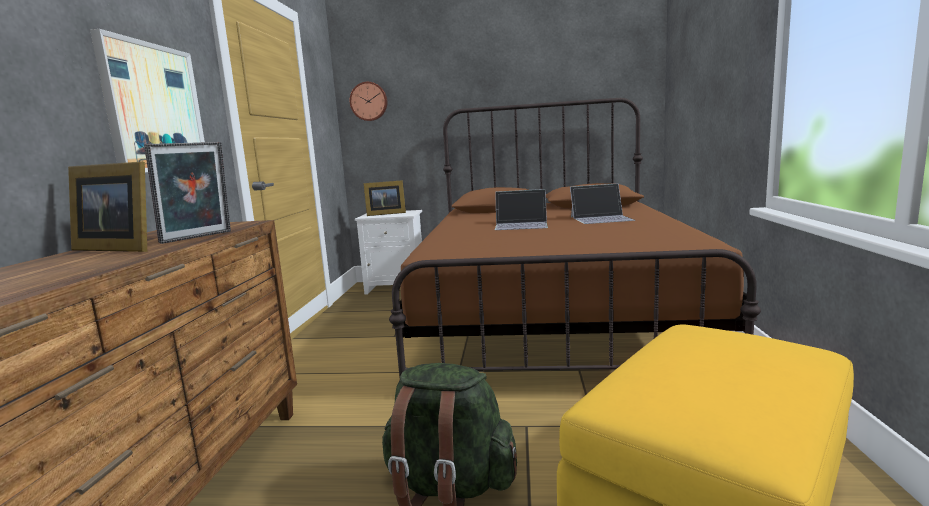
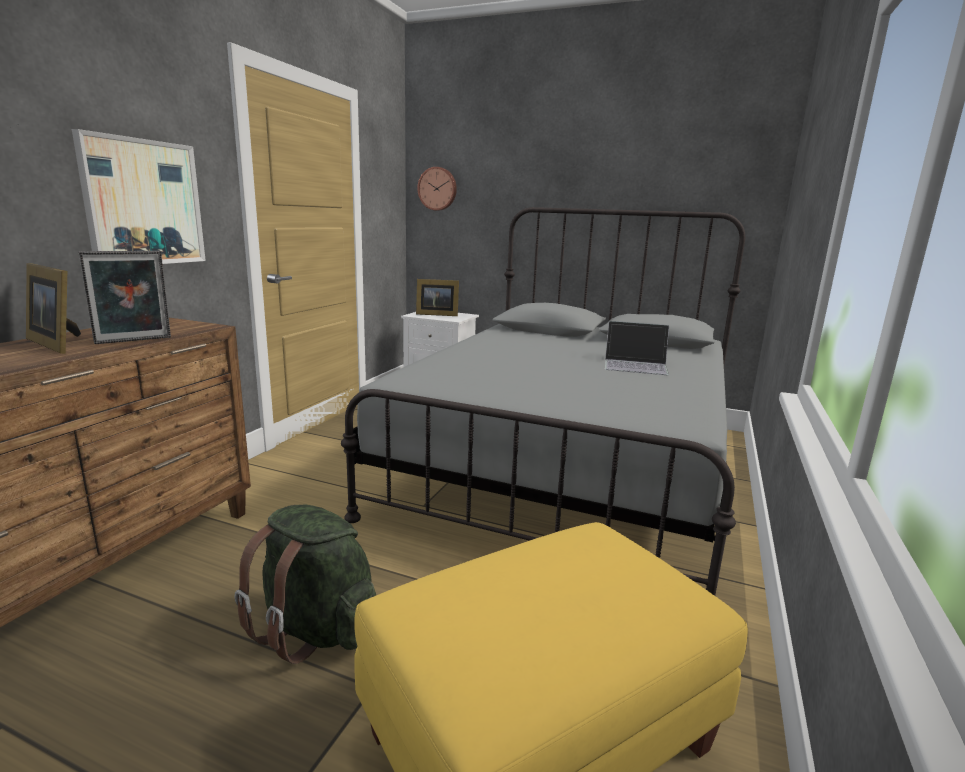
camera: 15 degrees right, 5 degrees up
brown bed [389,98,761,377] -> grey bed [341,207,745,596]
laptop [495,189,548,230] -> none

